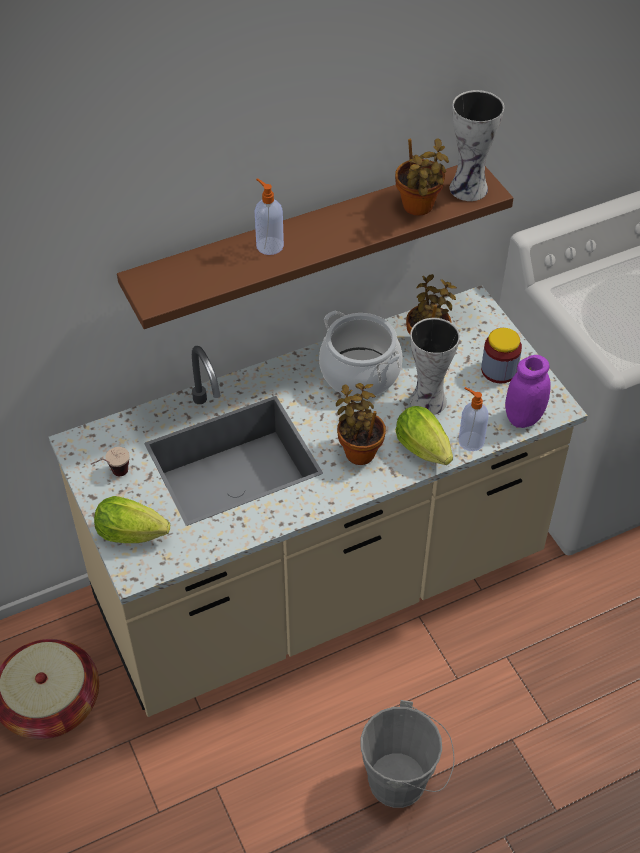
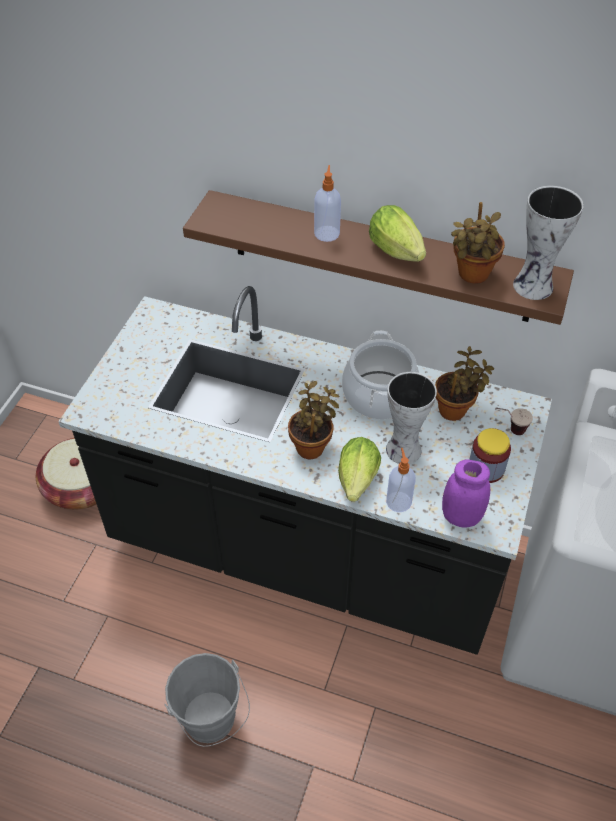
camera: 45 degrees right, 0 degrees up
beige counter [49,285,588,717] -> black counter [58,286,552,655]
cup [91,447,129,476] -> cup moved to [495,407,533,435]
lettuce [94,496,170,543] -> lettuce moved to [369,205,426,262]

